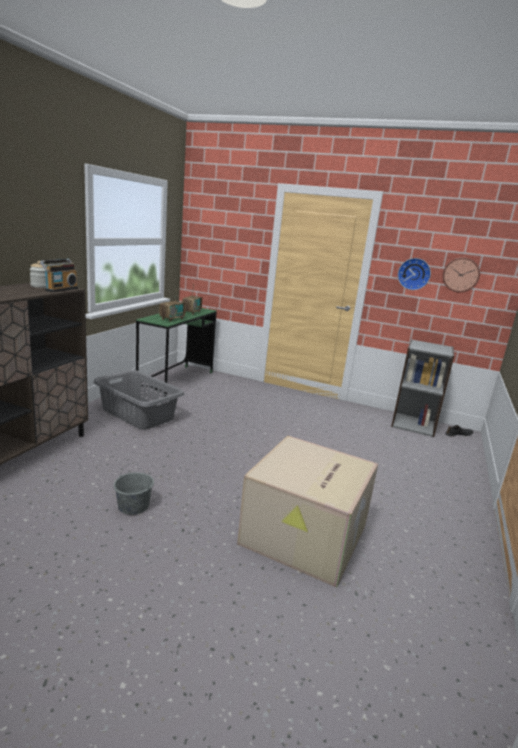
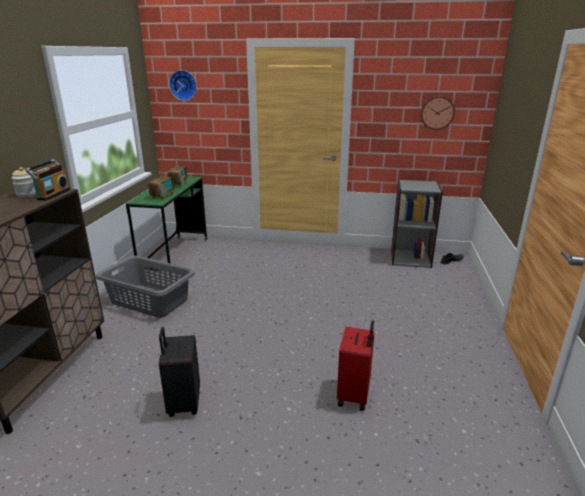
camera: 10 degrees left, 5 degrees up
grey bucket [114,463,154,515] -> black suitcase [159,327,200,417]
cardboard box [237,435,378,588] -> red suitcase [337,320,375,411]
wall clock [398,258,431,290] -> wall clock moved to [169,70,197,101]

